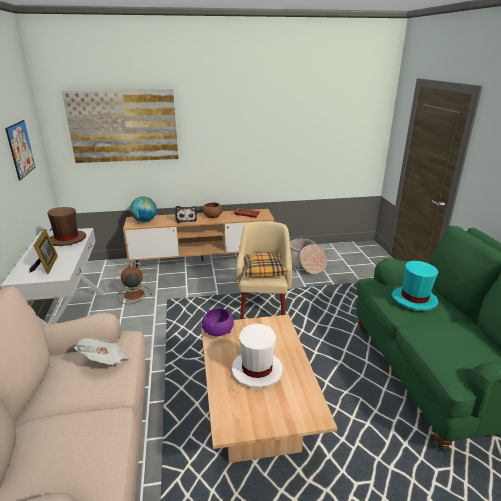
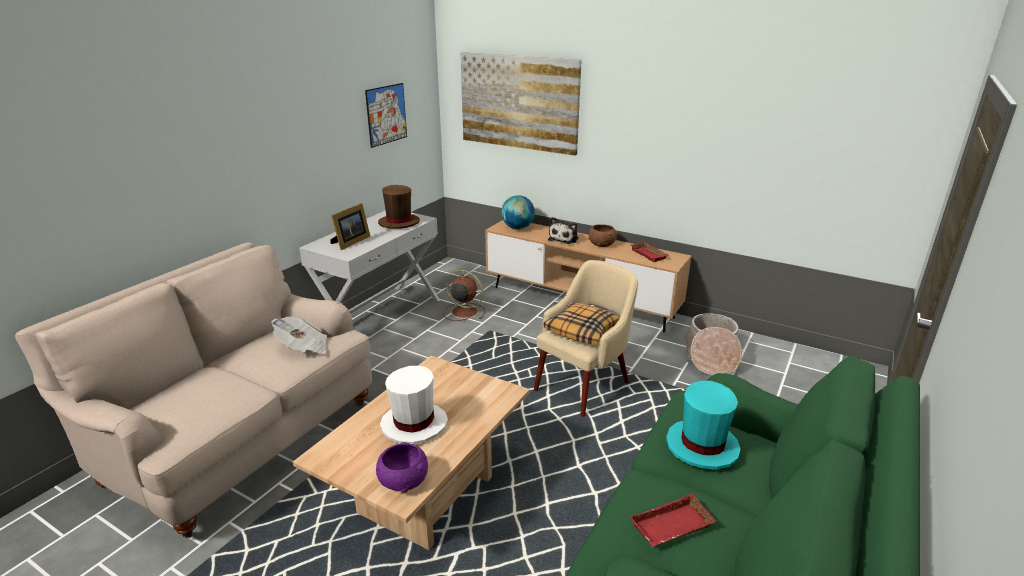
camera: 40 degrees right, 0 degrees up
purple bowl [201,308,234,337] -> purple bowl moved to [376,442,428,493]
none -> red tray [630,493,716,547]

